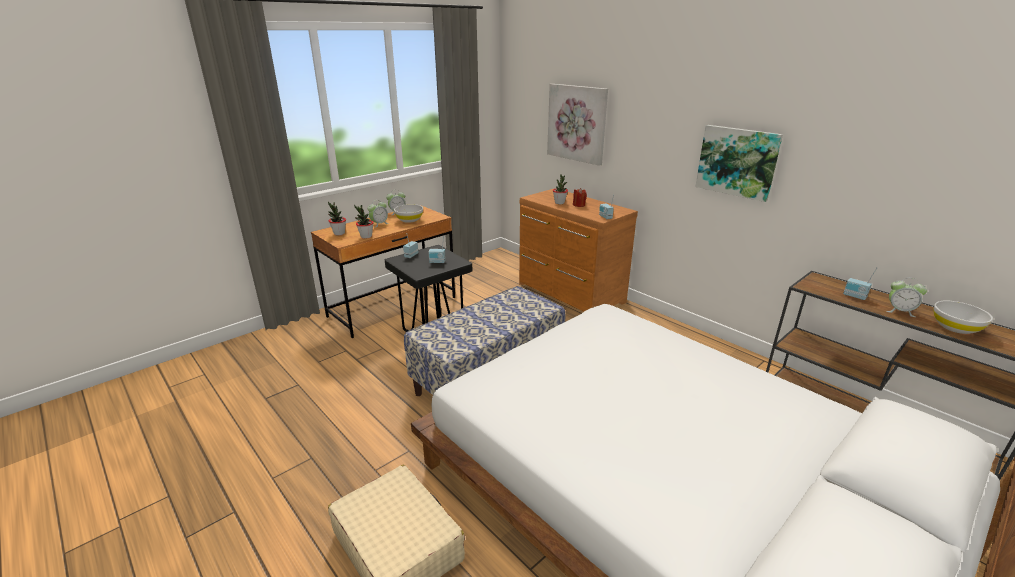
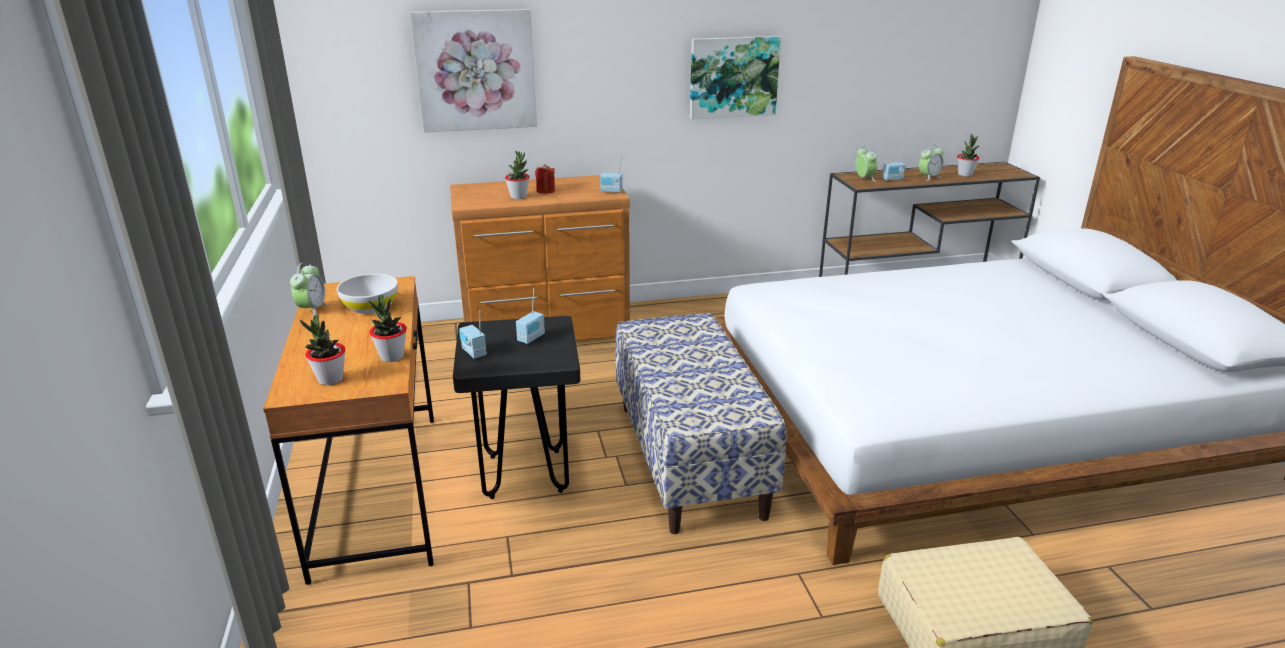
camera: 60 degrees left, 0 degrees up
alarm clock [368,200,389,228] -> alarm clock moved to [855,146,877,182]
white bowl [934,301,993,334] -> potted plant [957,134,979,177]

